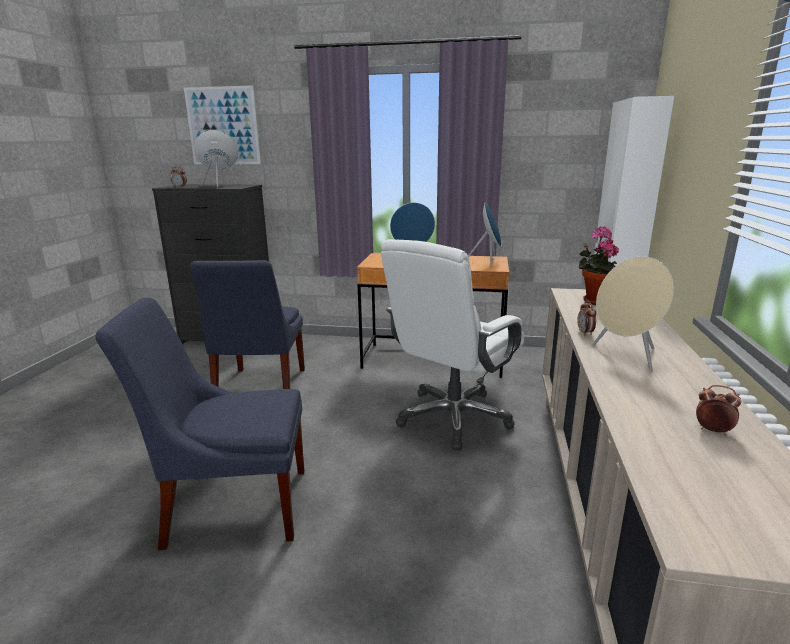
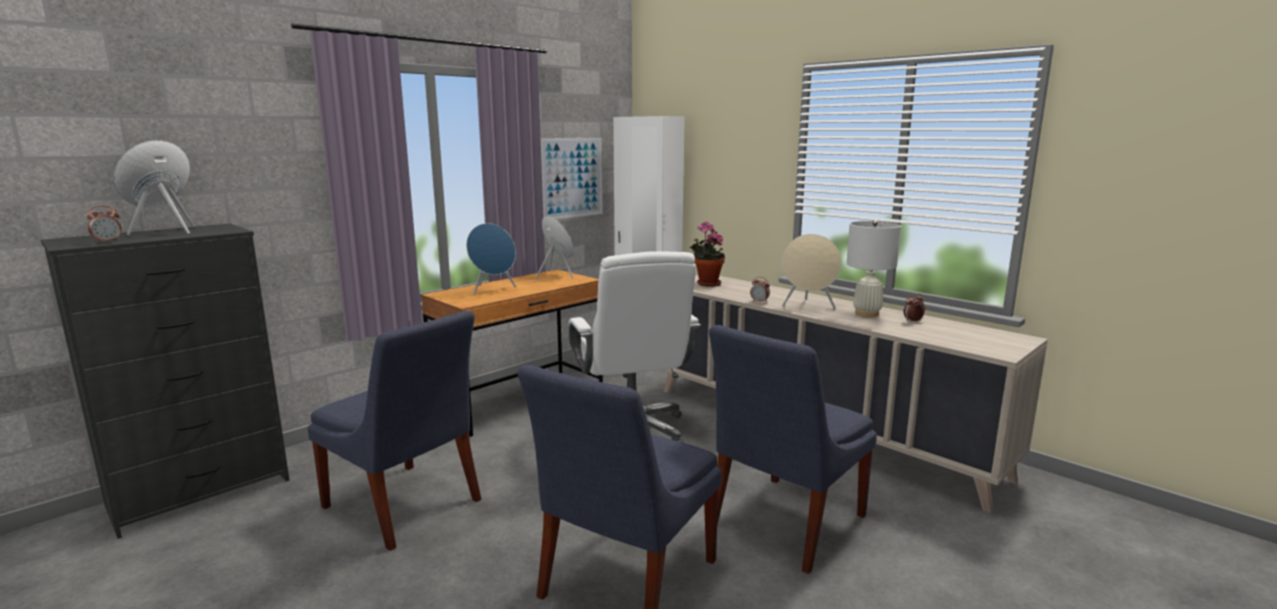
camera: 55 degrees left, 5 degrees down
picture [184,85,261,165] -> picture moved to [541,138,603,219]
none -> blue chair [709,325,877,574]
none -> white table lamp [846,220,901,317]

